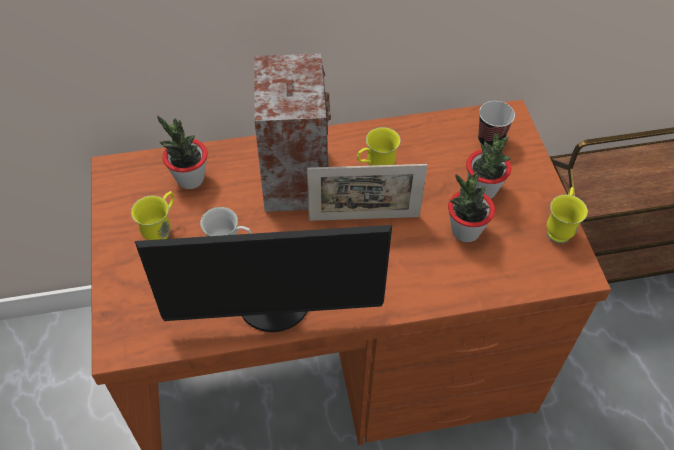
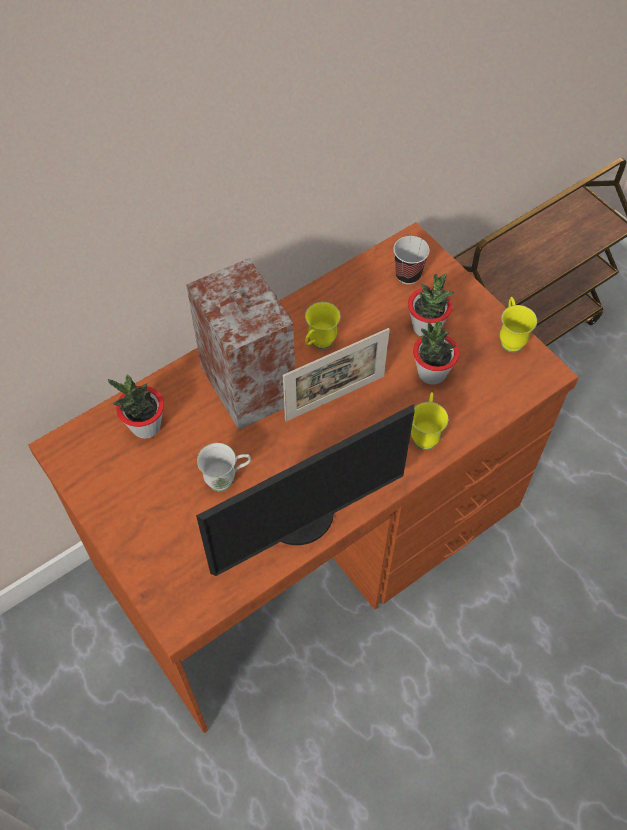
camera: 25 degrees left, 5 degrees up
yellow mug [131,191,174,240] -> yellow mug moved to [411,392,448,450]

